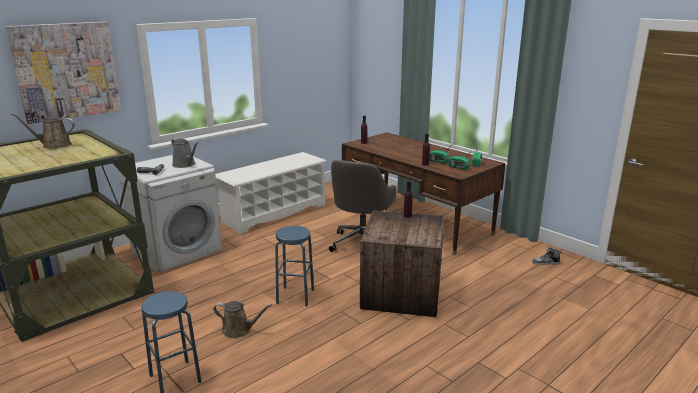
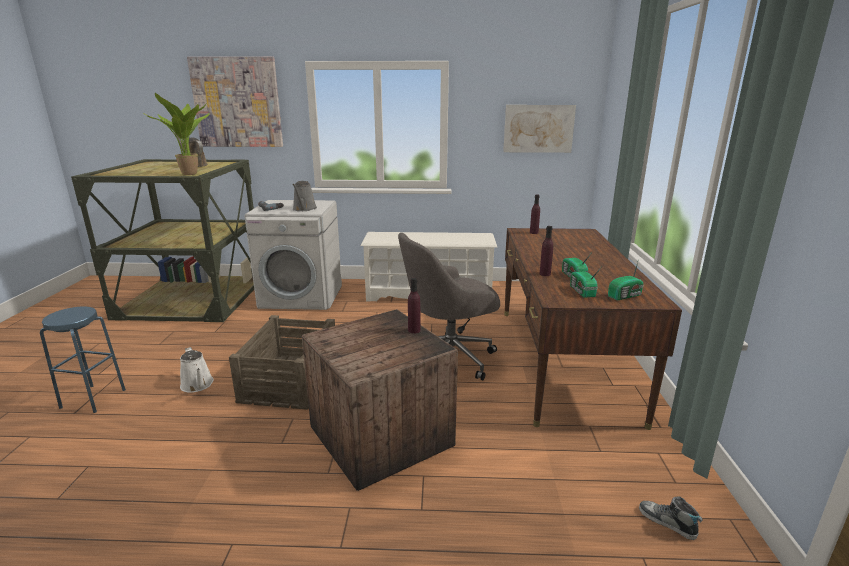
camera: 45 degrees right, 0 degrees up
brown watering can [213,301,272,339] -> white watering can [180,347,214,393]
blue stool [275,226,314,307] -> crate [229,315,335,410]
none -> potted plant [142,93,210,175]
none -> picture [503,105,576,153]

